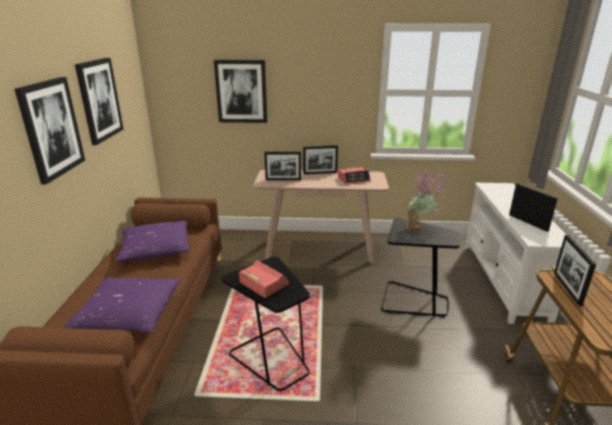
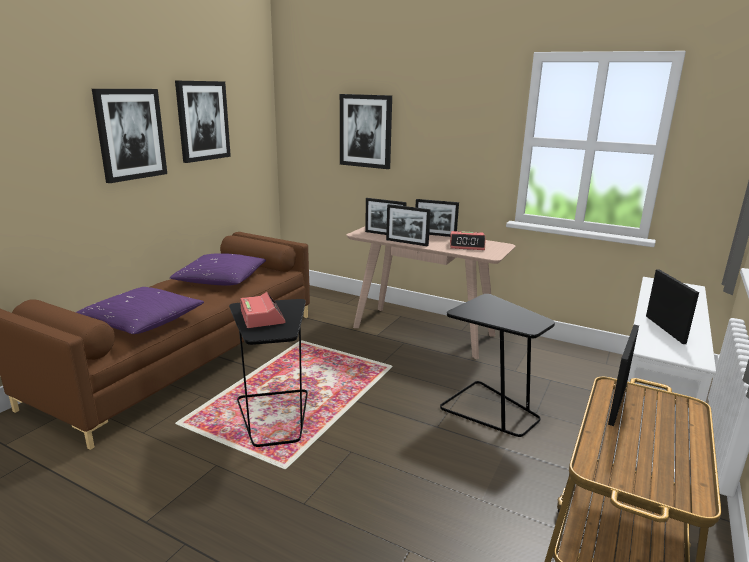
camera: 25 degrees right, 5 degrees down
potted plant [405,170,448,232] -> none
none -> picture frame [386,204,431,246]

